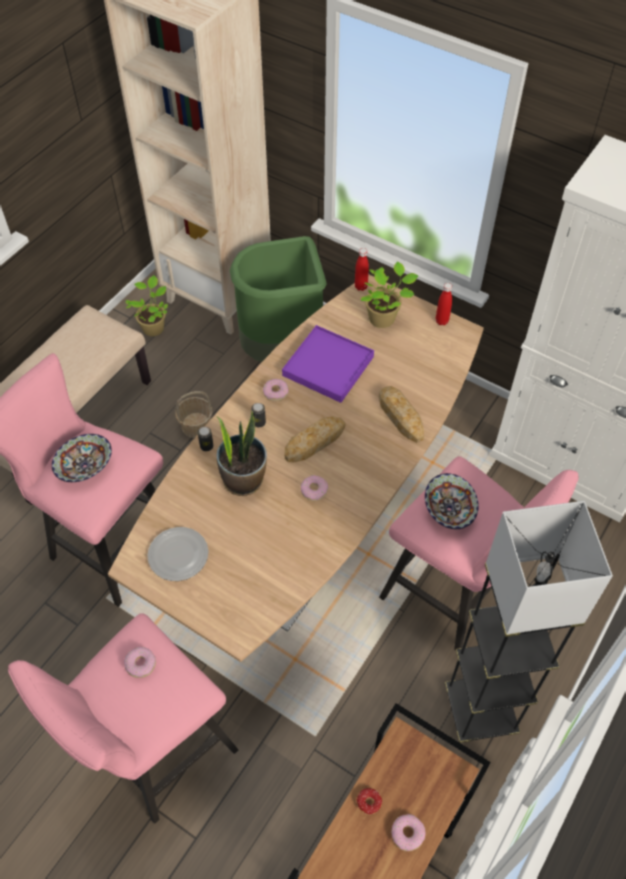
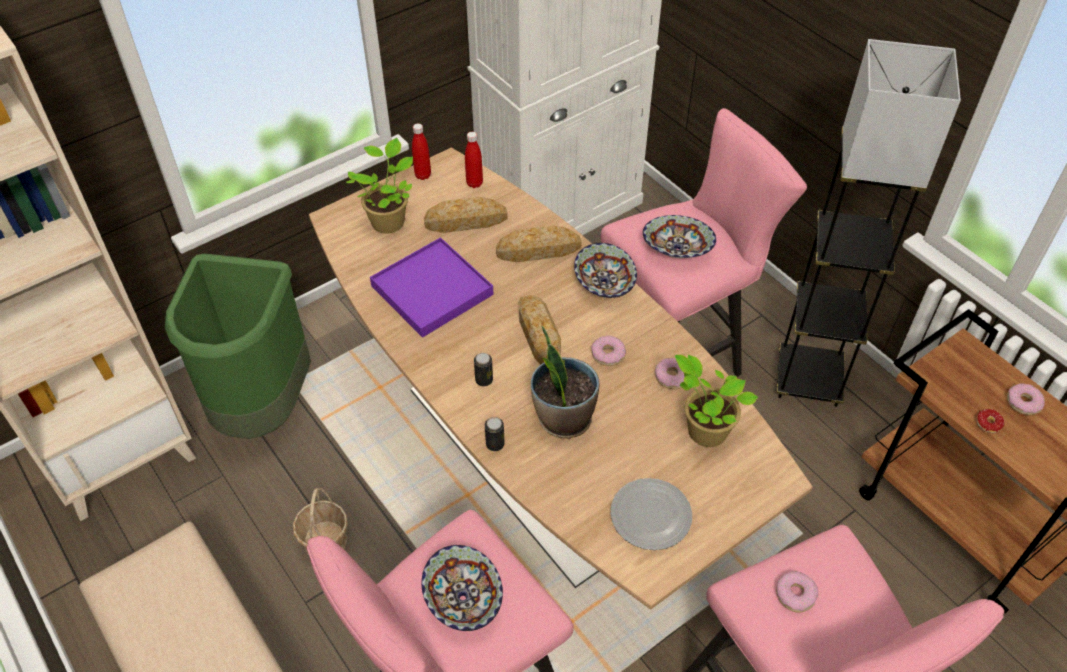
camera: 70 degrees left, 5 degrees down
potted plant [125,275,168,336] -> potted plant moved to [675,355,758,447]
donut [263,379,288,402] -> donut moved to [655,358,685,389]
red bottle [355,248,369,291] -> red bottle moved to [465,132,483,188]
none -> bread [424,197,508,233]
none -> bowl [574,243,637,298]

